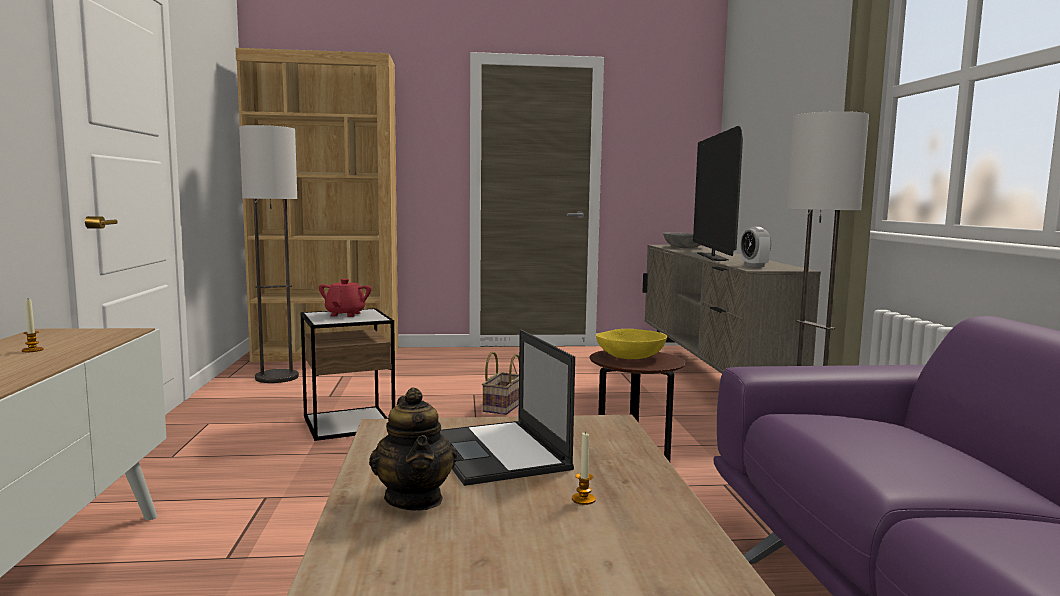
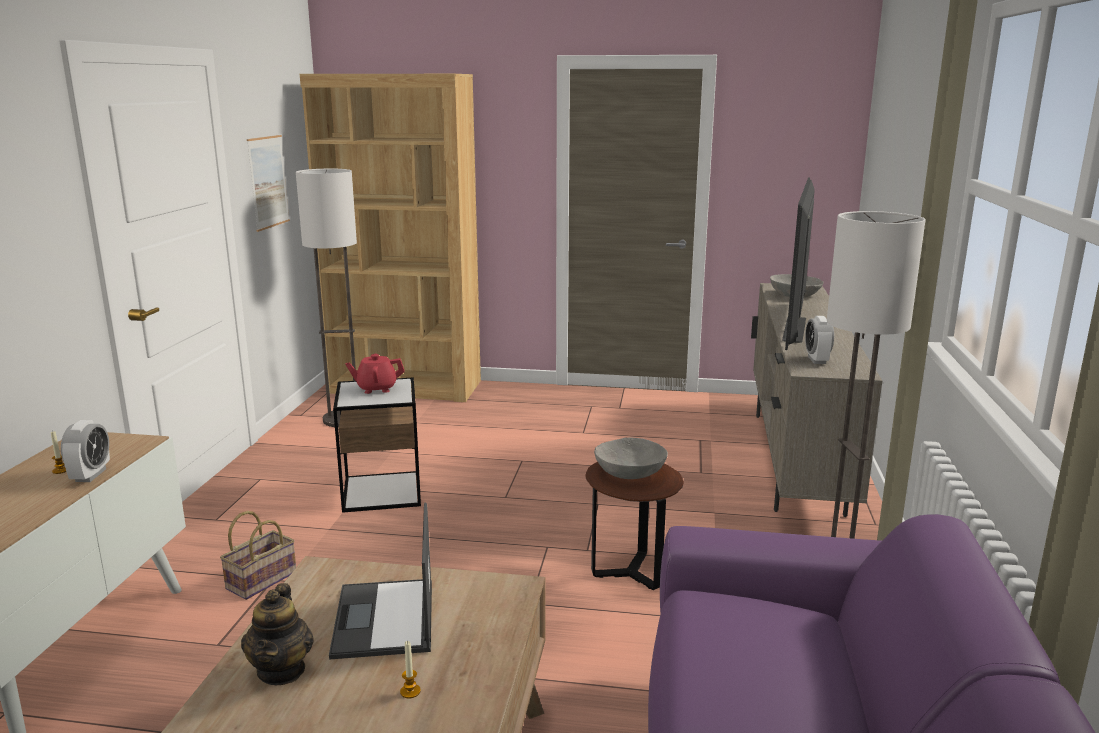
camera: 15 degrees right, 10 degrees up
red teapot [319,279,372,317] -> red teapot turned 120 degrees counterclockwise [345,353,405,394]
basket [482,352,519,415] -> basket moved to [220,511,296,600]
yellow bowl [596,329,667,359] -> grey bowl [594,438,668,479]
none -> alarm clock [61,420,110,482]
none -> picture [247,135,290,232]

